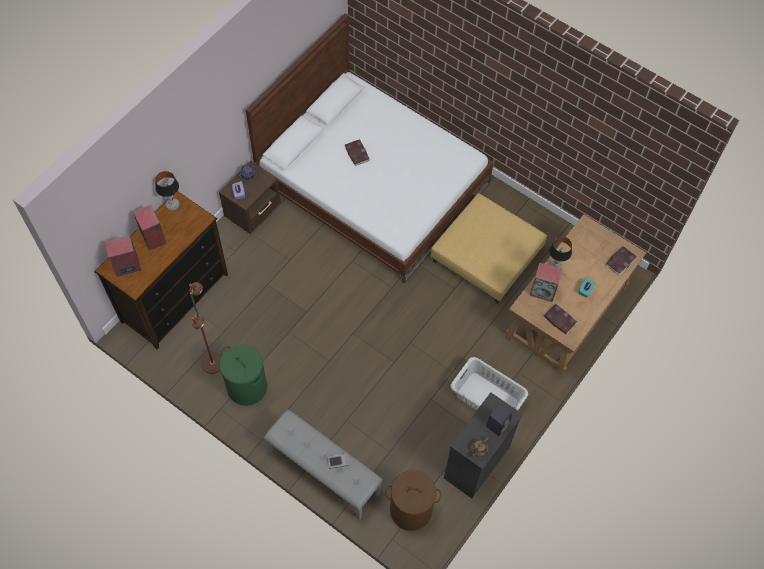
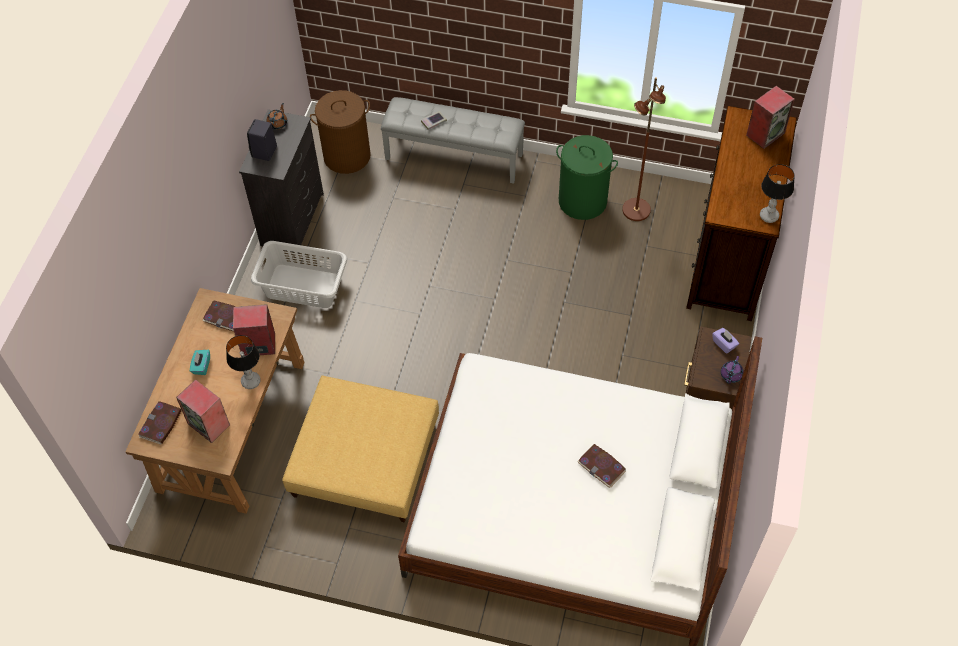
camera: 160 degrees right, 5 degrees down
speaker [133,205,166,251] -> speaker moved to [176,379,230,443]

